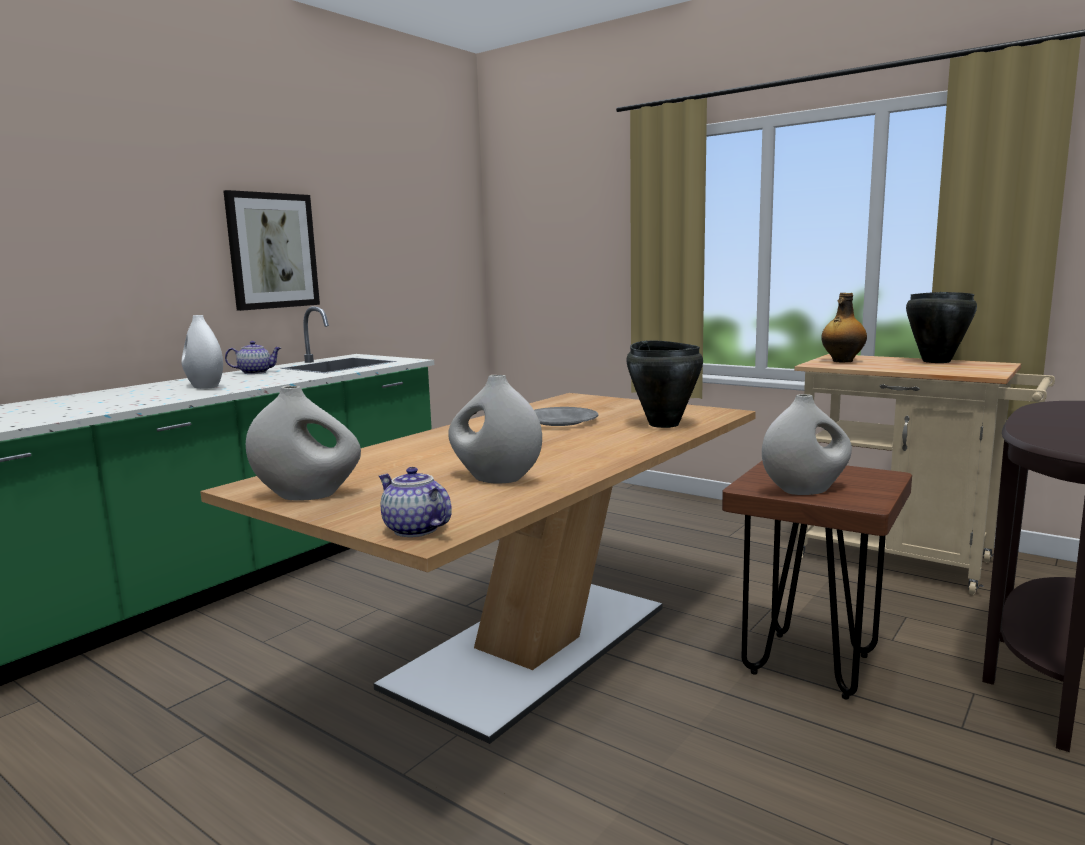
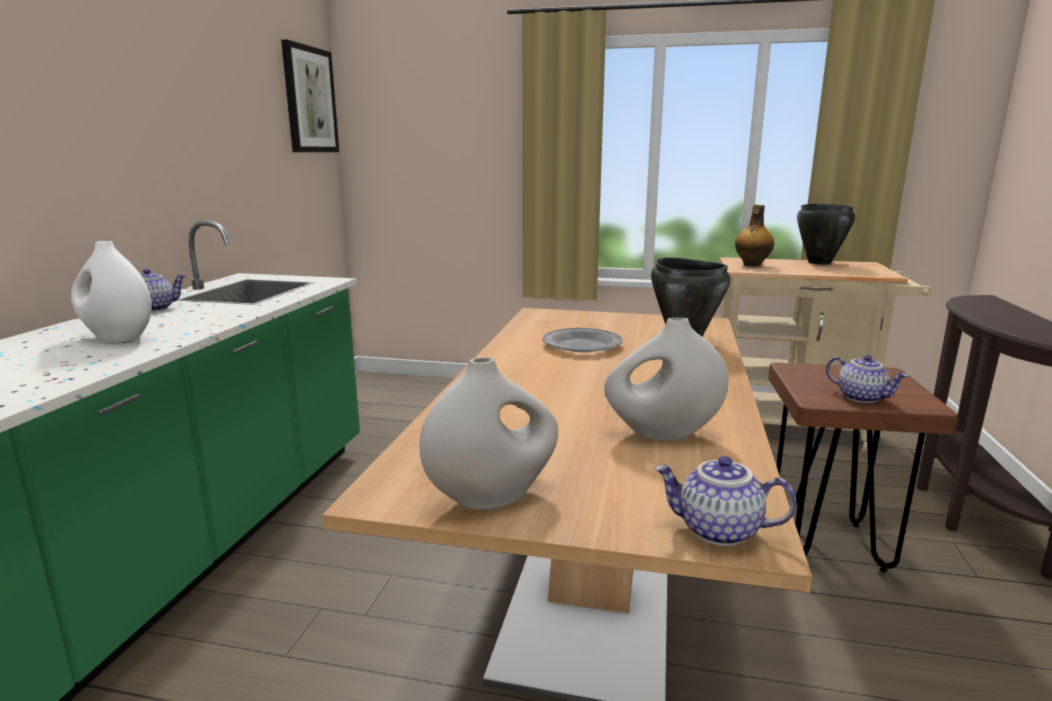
camera: 25 degrees left, 5 degrees up
picture [223,190,320,311] -> picture moved to [281,40,339,152]
white vase [762,394,852,495] -> teapot [826,355,908,403]

